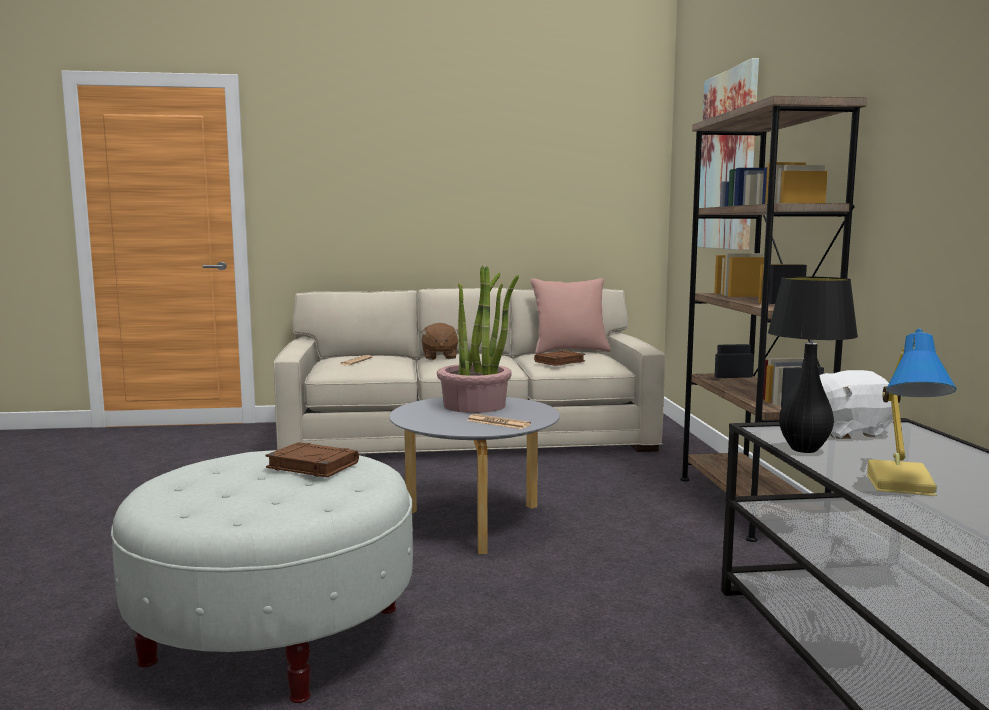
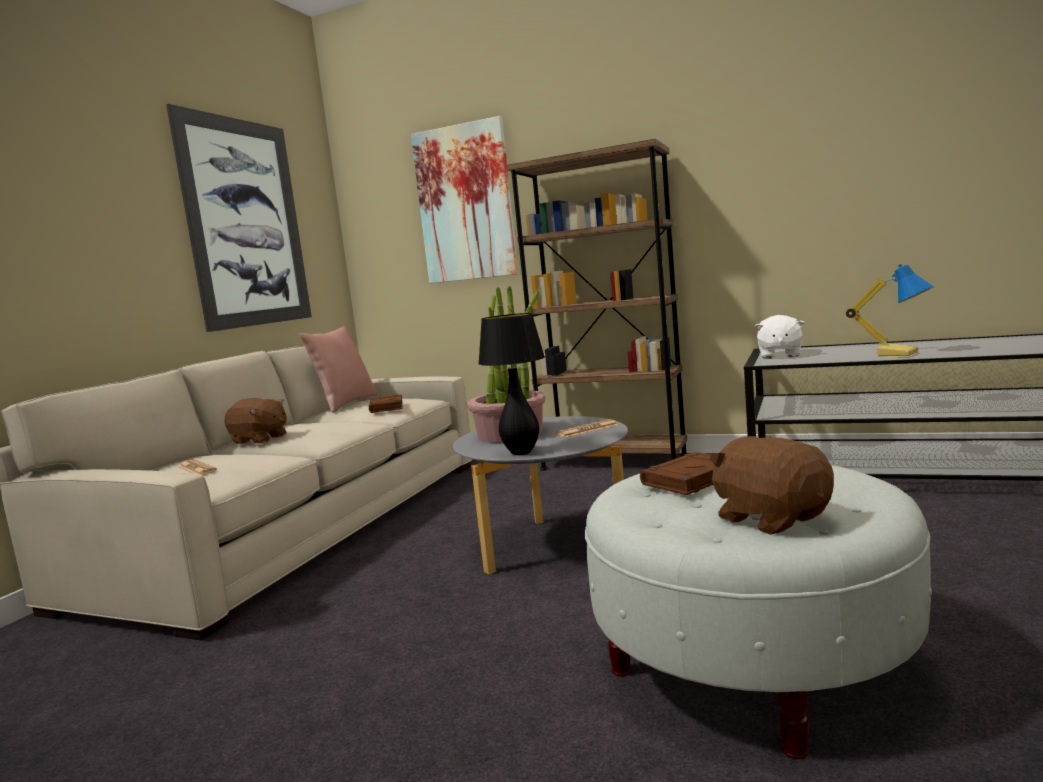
camera: 60 degrees left, 0 degrees up
black table lamp [768,276,858,453] -> black table lamp moved to [478,313,545,455]
none -> picture [166,104,312,332]
none -> brown plush toy [709,436,834,535]

